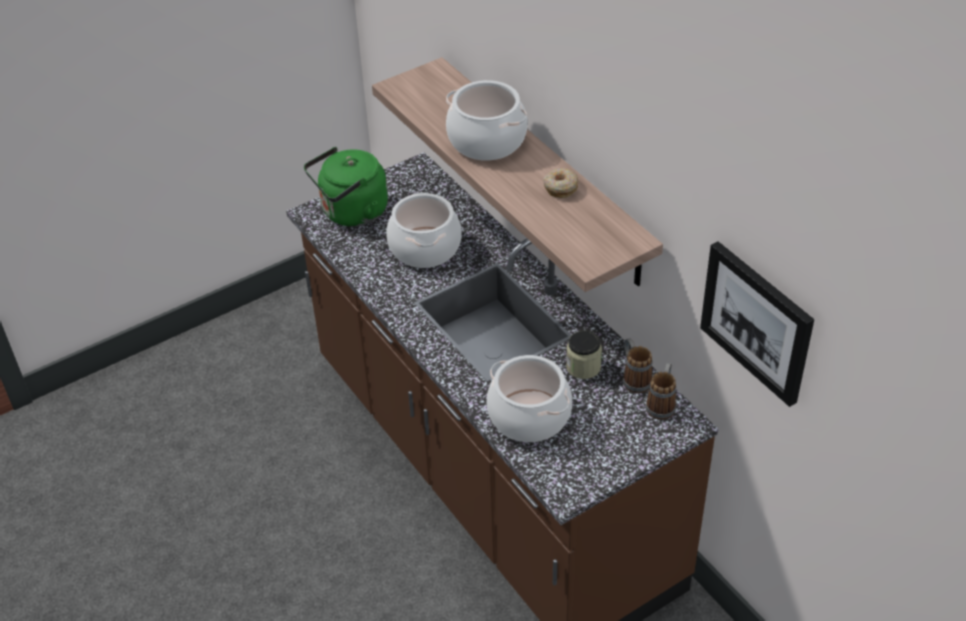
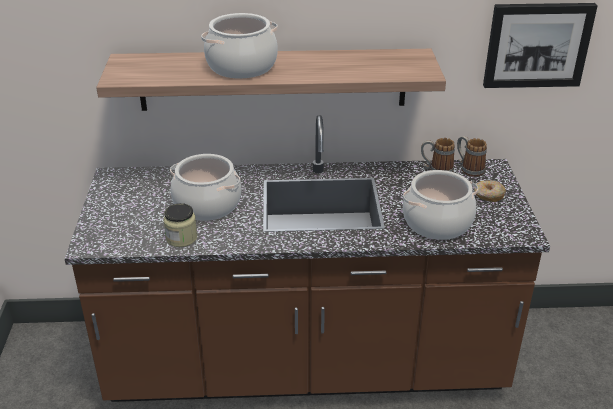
camera: 60 degrees left, 10 degrees down
green kettle [304,147,388,227] -> none
donut [543,168,579,198] -> donut moved to [474,180,506,202]
jar [566,331,602,379] -> jar moved to [164,203,197,247]

